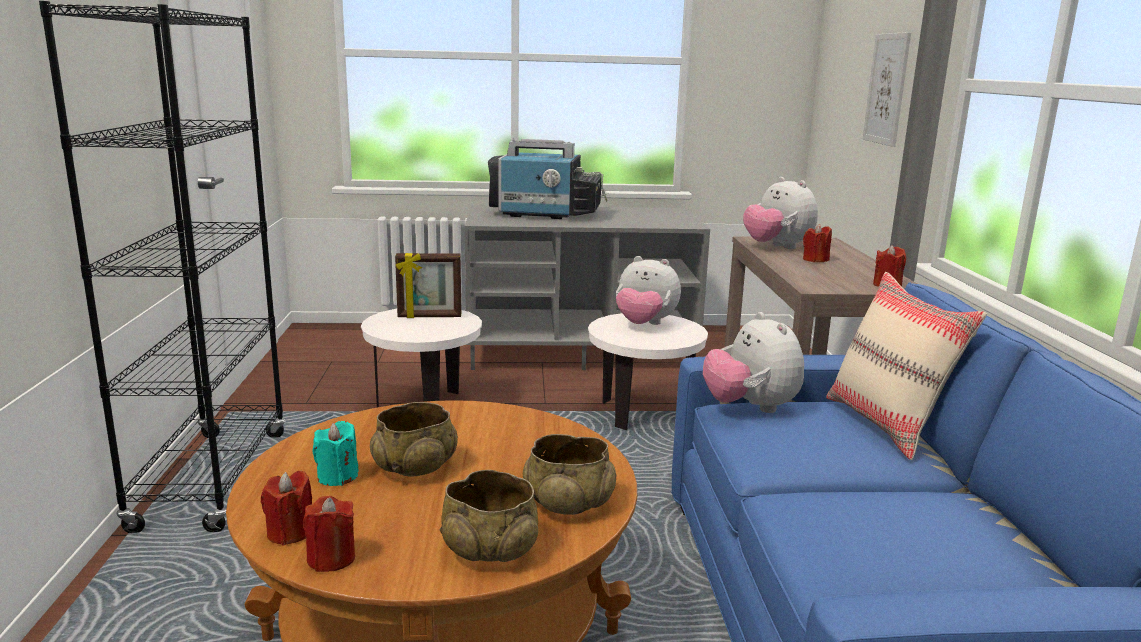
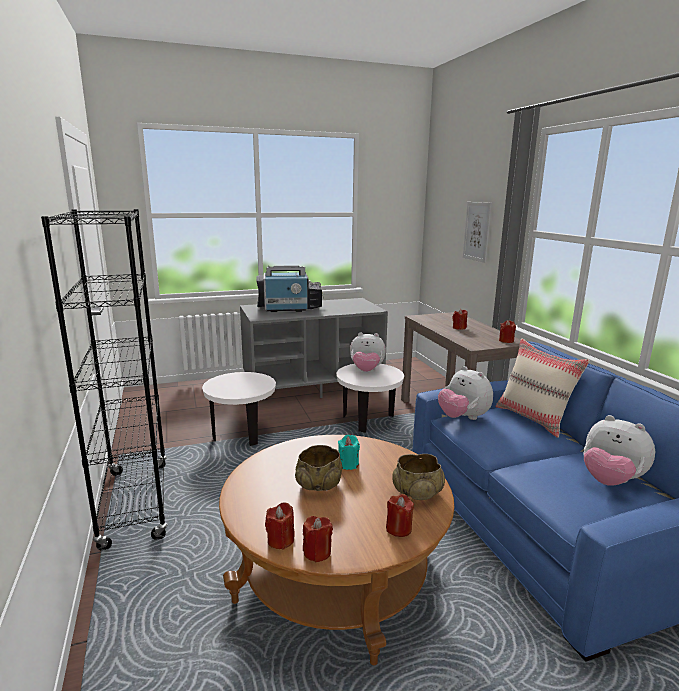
camera: 15 degrees left, 0 degrees up
turquoise candle [312,421,358,486] -> turquoise candle moved to [338,435,360,470]
picture frame [395,253,461,318] -> none
beige bowl [440,470,538,562] -> red candle [386,494,414,537]
plush toy [743,177,818,249] -> plush toy moved to [583,415,655,486]

